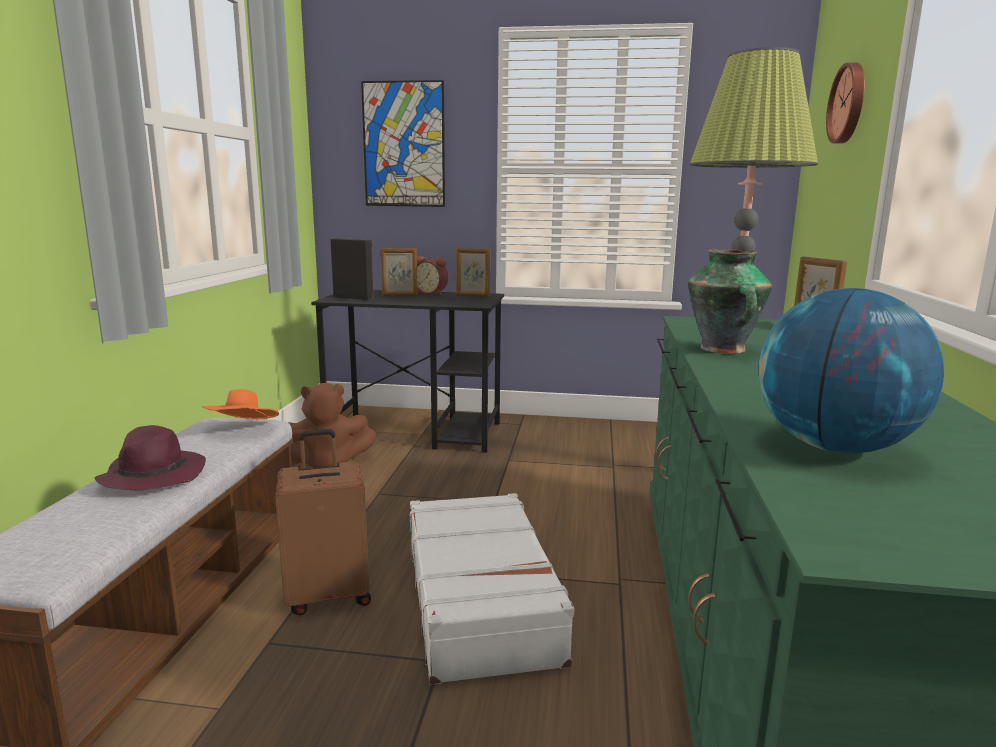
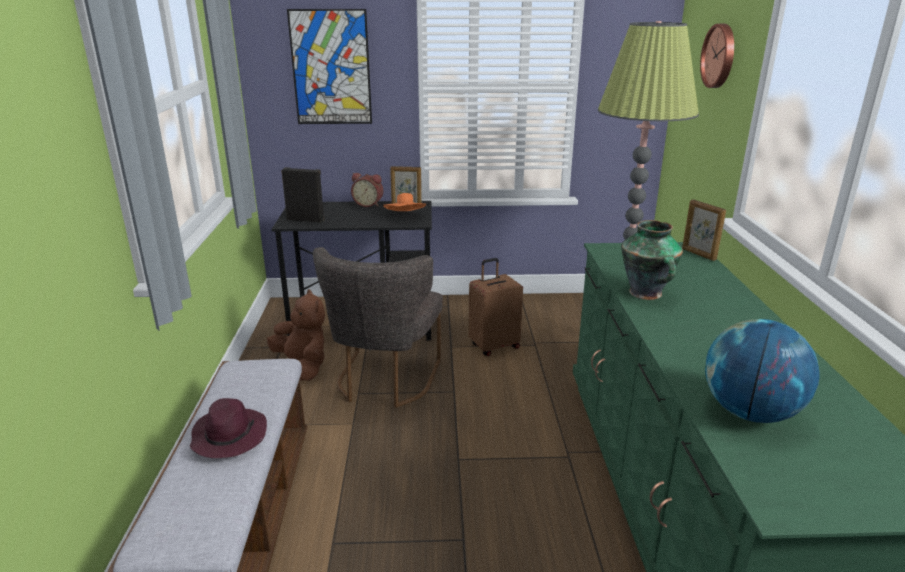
camera: 10 degrees left, 10 degrees up
orange hat [202,389,279,419] -> orange hat moved to [383,193,426,211]
brown suitcase [275,429,371,615] -> brown suitcase moved to [469,258,523,356]
brown plush toy [288,383,376,468] -> brown plush toy turned 105 degrees counterclockwise [267,289,325,381]
picture frame [381,248,417,296] -> none
white suitcase [410,493,576,685] -> none
none -> grey chair [313,247,443,408]

